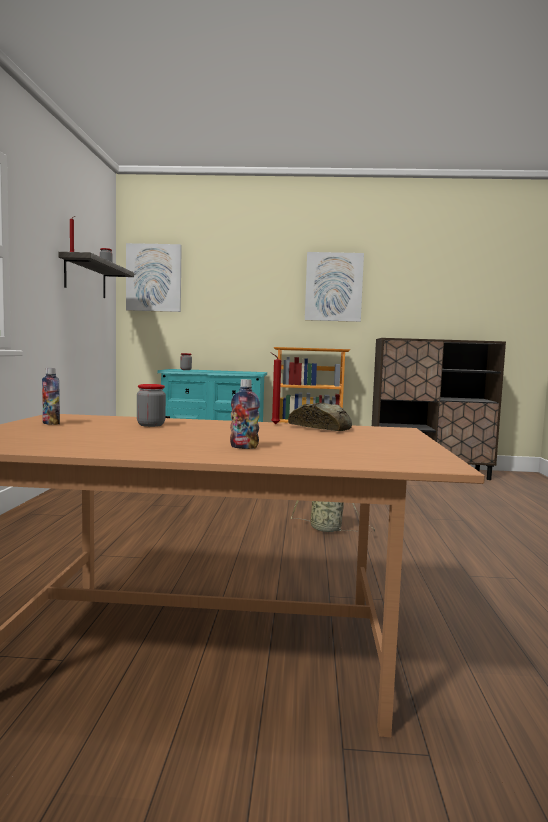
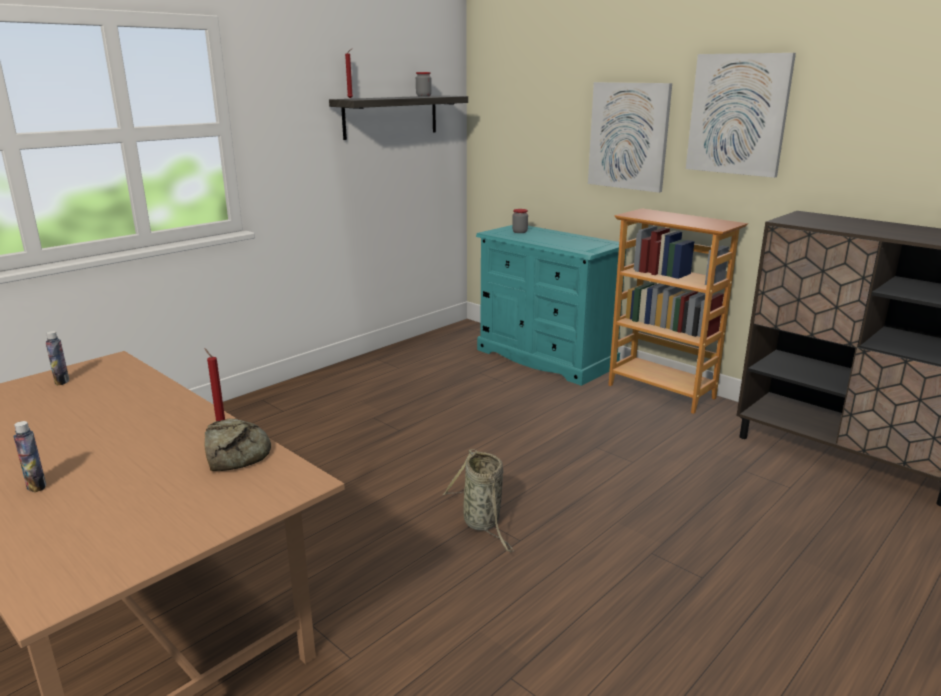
camera: 40 degrees right, 15 degrees up
picture [126,243,182,312] -> picture moved to [588,82,672,193]
jar [137,384,166,427] -> none

